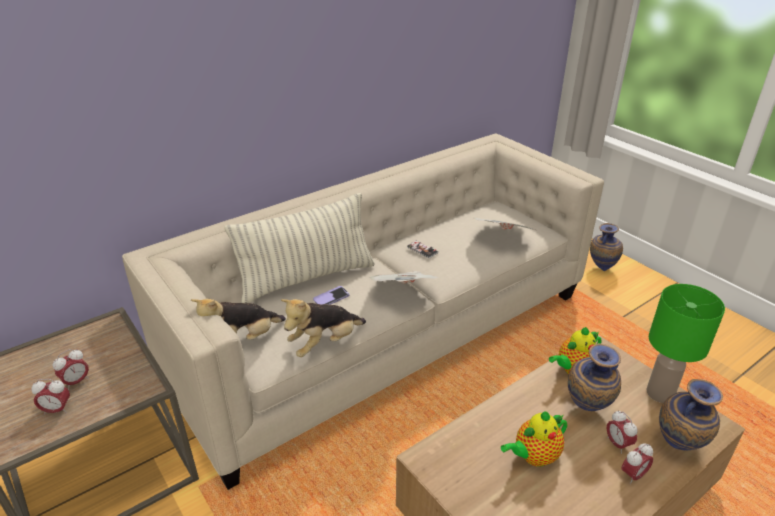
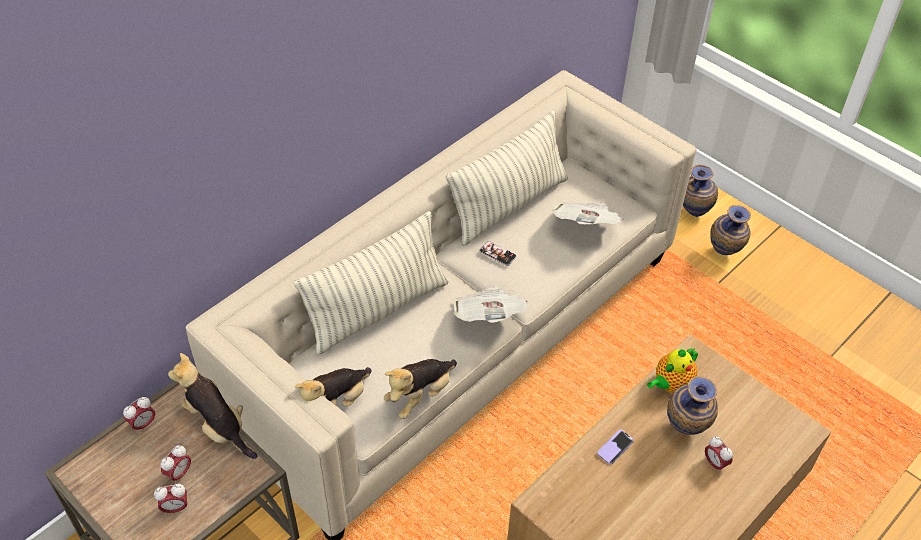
camera: 10 degrees left, 15 degrees up
phone [313,286,349,305] -> phone moved to [597,429,634,465]
teapot [501,411,567,467] -> none
alarm clock [621,443,653,484] -> alarm clock moved to [123,397,155,433]
green table lamp [646,284,725,403] -> none
vase [659,379,723,450] -> vase moved to [710,205,751,255]
none -> plush toy [168,353,258,459]
none -> pillow [446,111,568,246]

